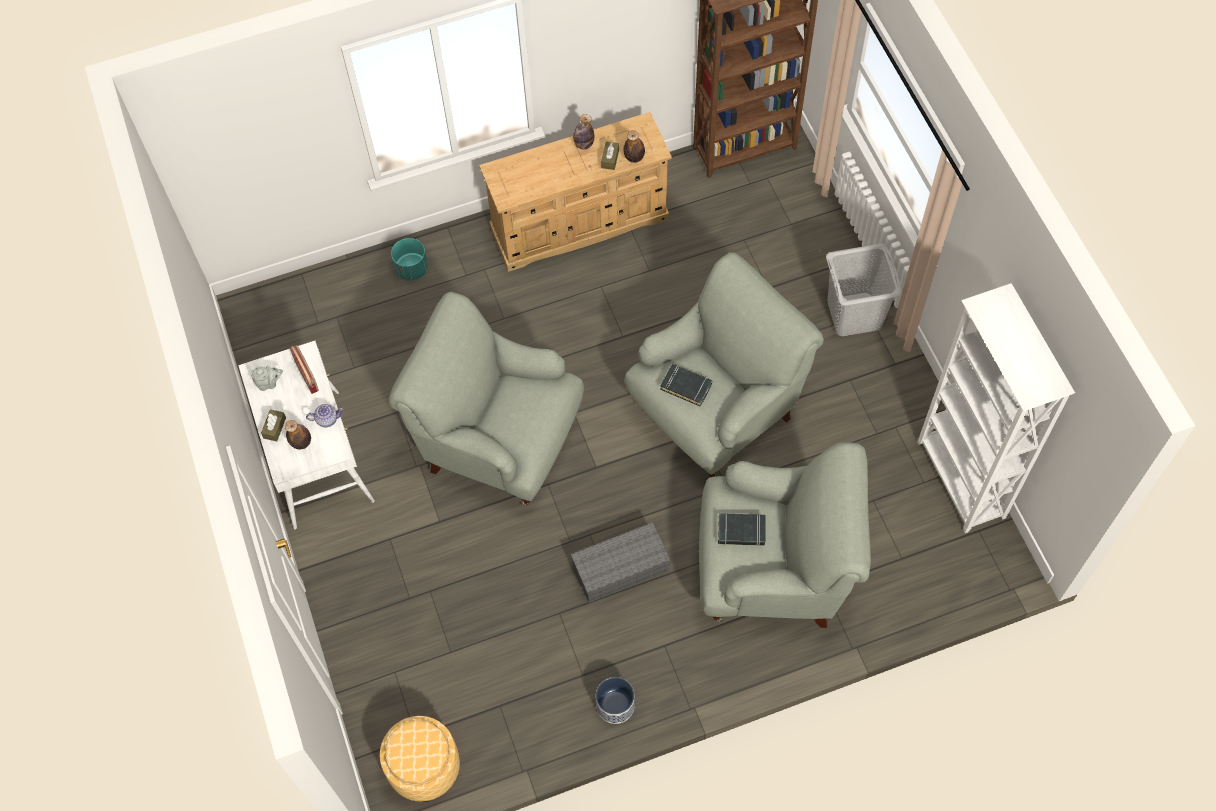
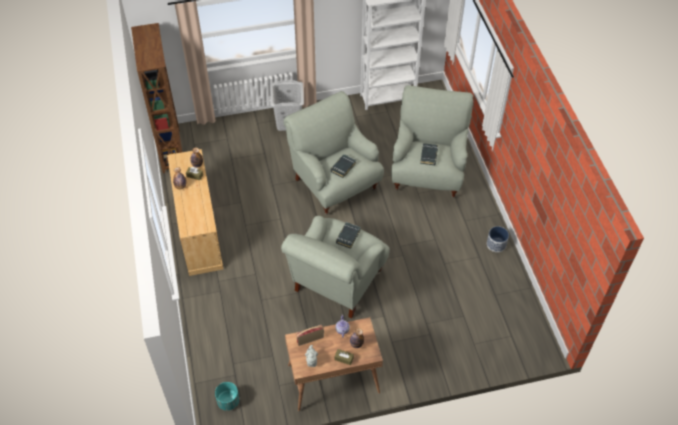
camera: 85 degrees left, 10 degrees down
white desk [238,341,375,529] -> brown desk [285,317,383,411]
ottoman [380,716,460,802] -> none
turquoise planter [391,238,428,281] -> turquoise planter moved to [215,382,239,411]
grey storage box [571,522,670,603] -> none
none -> black book [336,222,361,249]

